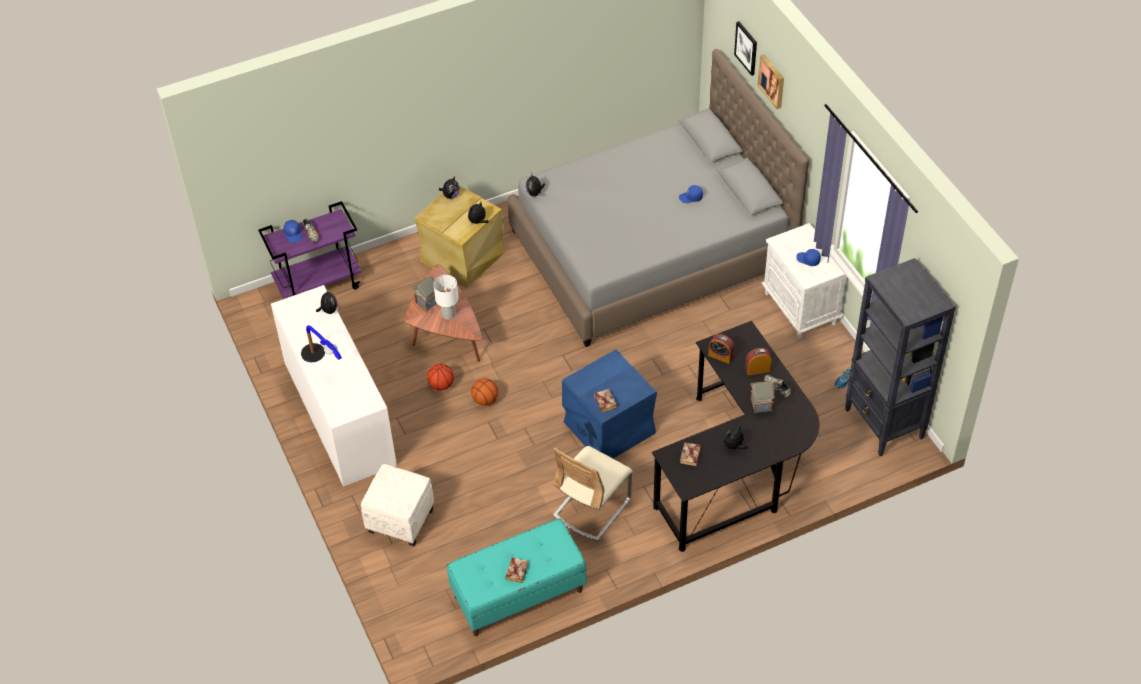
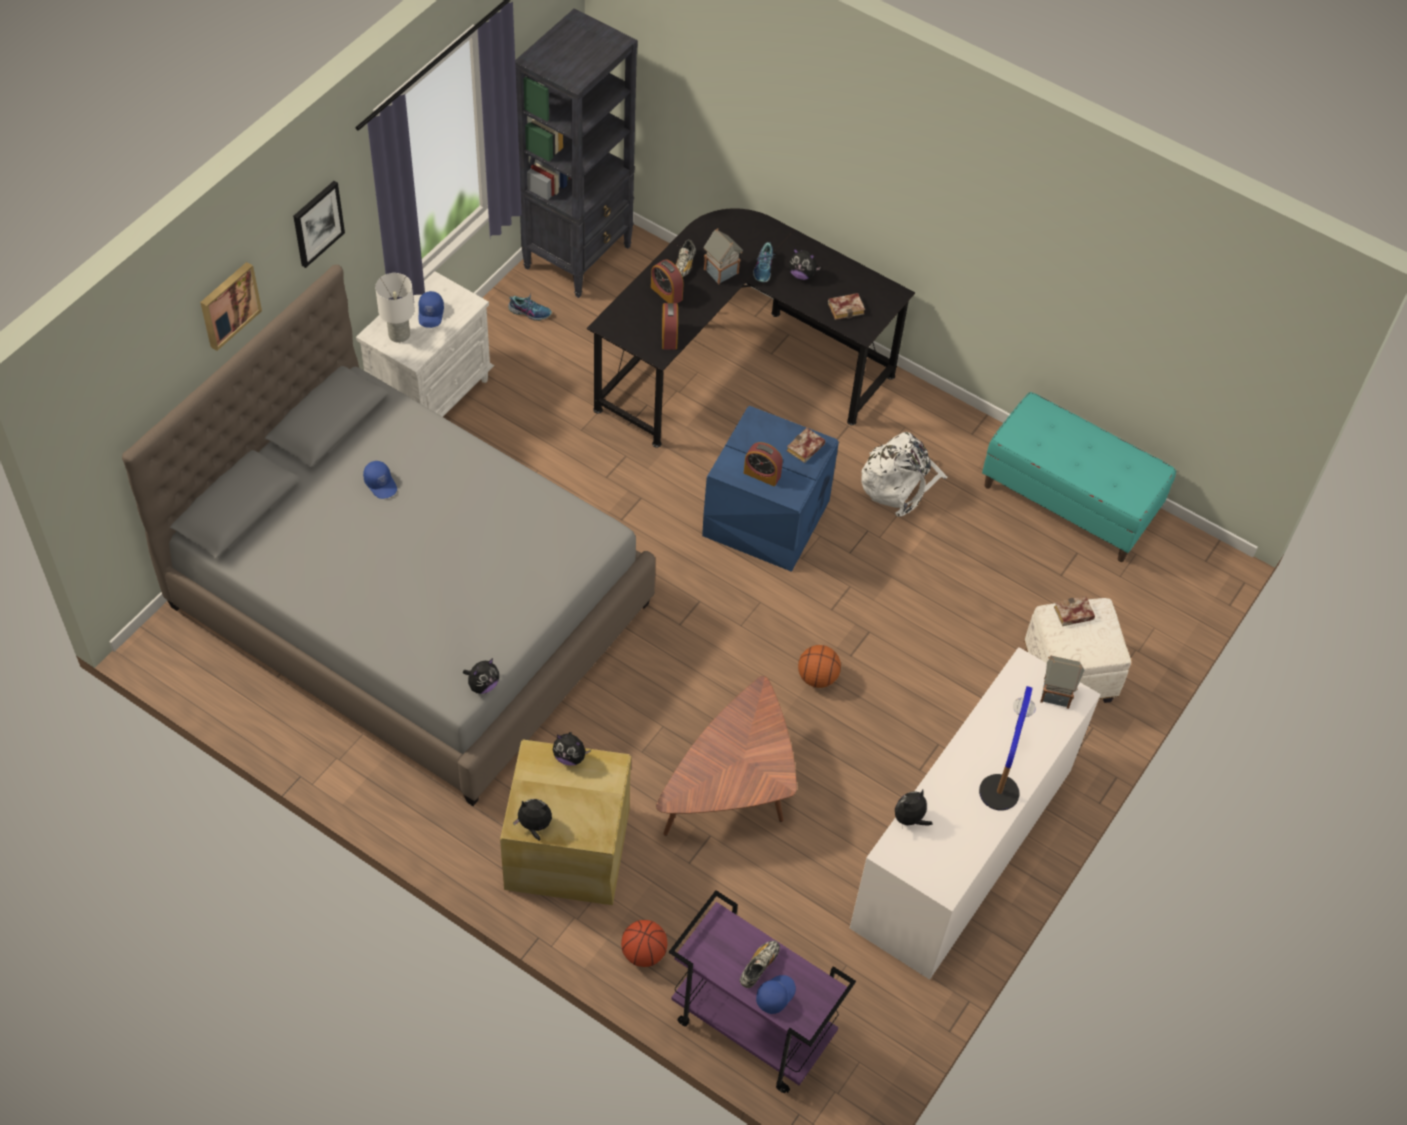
camera: 125 degrees left, 5 degrees up
toy house [413,276,437,311] -> toy house moved to [1040,656,1084,709]
basketball [427,364,454,390] -> basketball moved to [621,920,667,967]
white table lamp [433,275,459,320] -> white table lamp moved to [375,273,415,343]
book [505,557,528,583] -> book moved to [1054,596,1095,626]
beige chair [553,446,632,541] -> white backpack [861,432,948,517]
picture [734,21,757,76] -> picture moved to [293,181,345,268]
none -> alarm clock [744,442,783,486]
none -> shoe [753,242,776,282]

